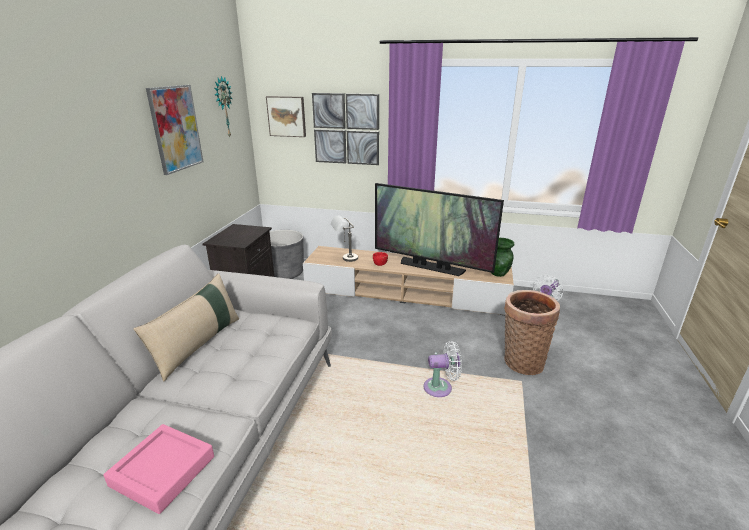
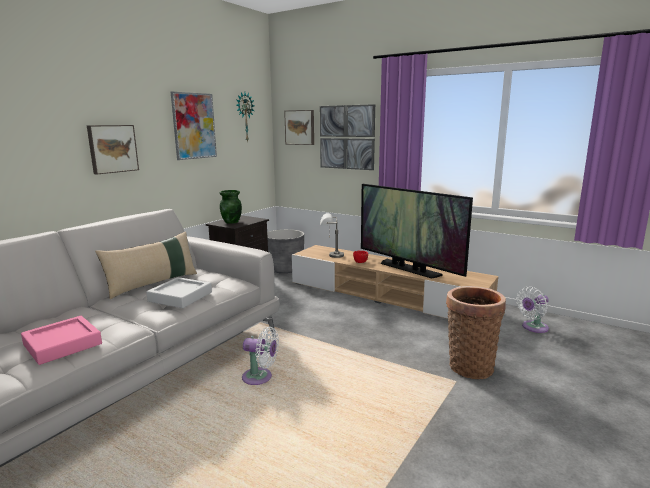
camera: 20 degrees right, 10 degrees down
white fan [424,341,462,397] -> white fan moved to [242,327,279,385]
green vase [492,238,514,277] -> green vase moved to [220,190,242,224]
none -> picture [87,125,139,174]
none -> grey tray [146,277,212,308]

